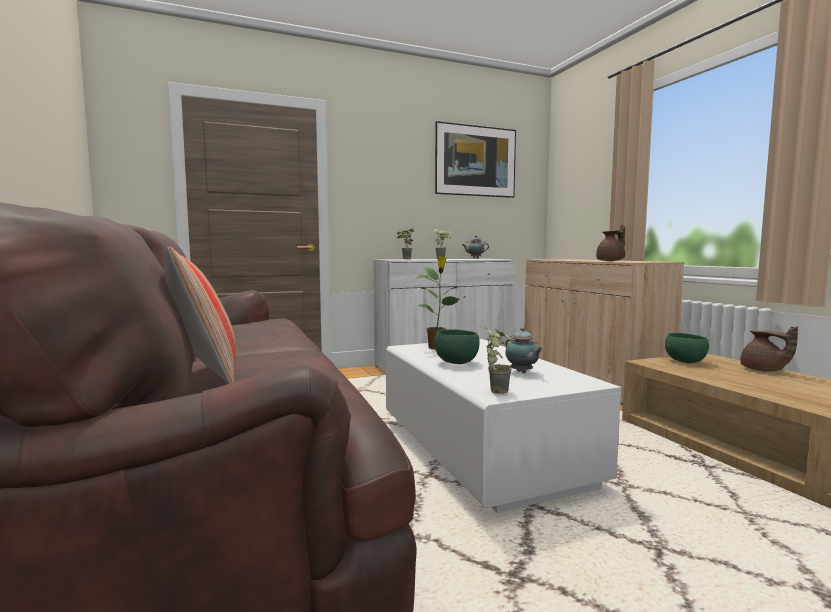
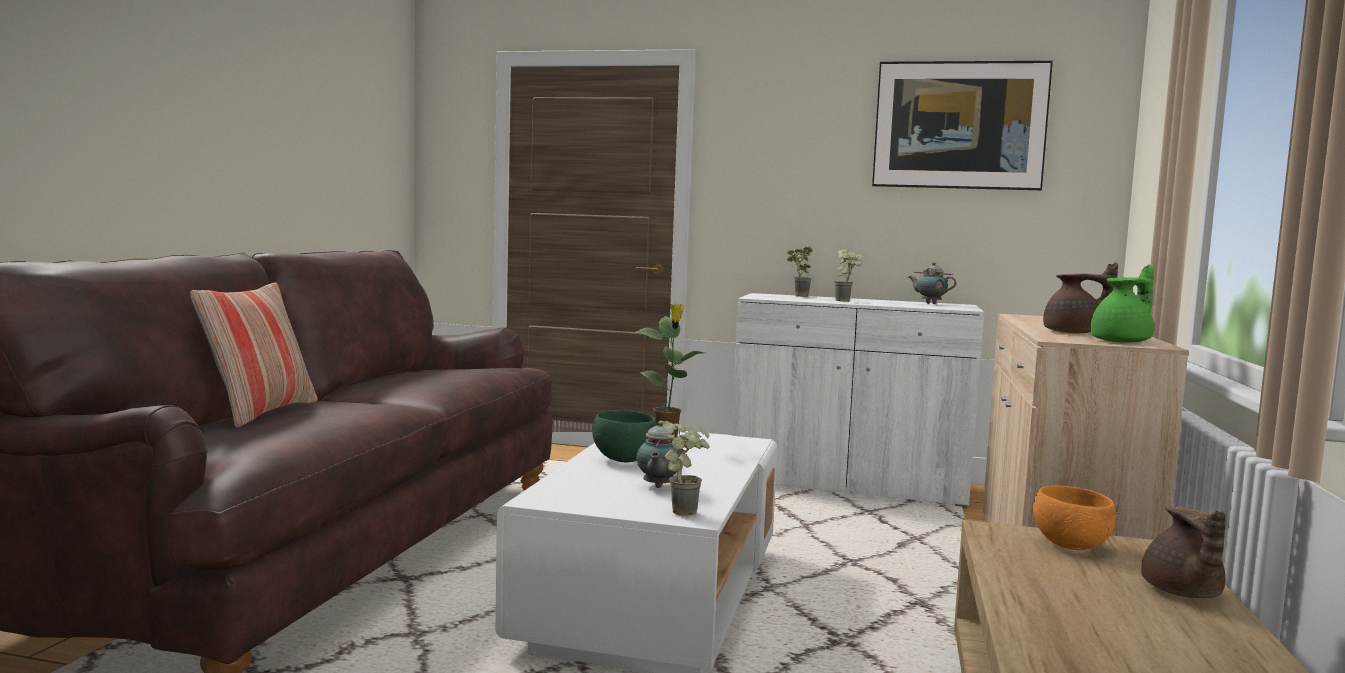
camera: 35 degrees right, 0 degrees up
potted plant [483,327,512,394] -> potted plant moved to [662,421,710,516]
green bowl [665,333,709,363] -> orange bowl [1033,486,1116,550]
none -> green teapot [1090,265,1154,343]

